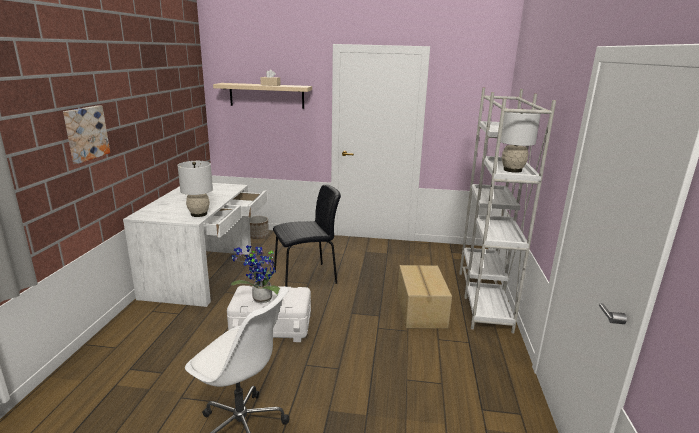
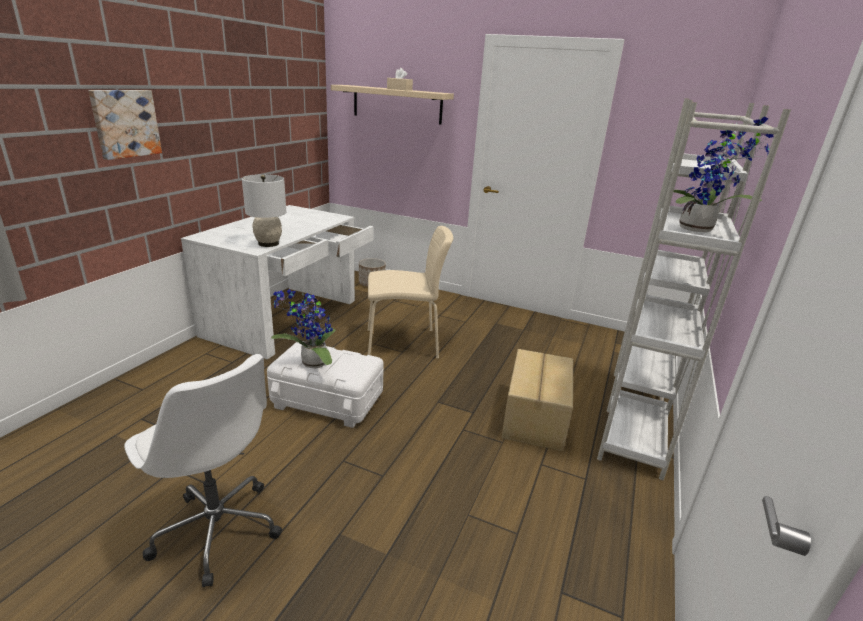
camera: 15 degrees right, 5 degrees up
black chair [273,184,341,287] -> beige chair [367,226,453,359]
white table lamp [501,112,541,173] -> potted plant [674,117,774,233]

